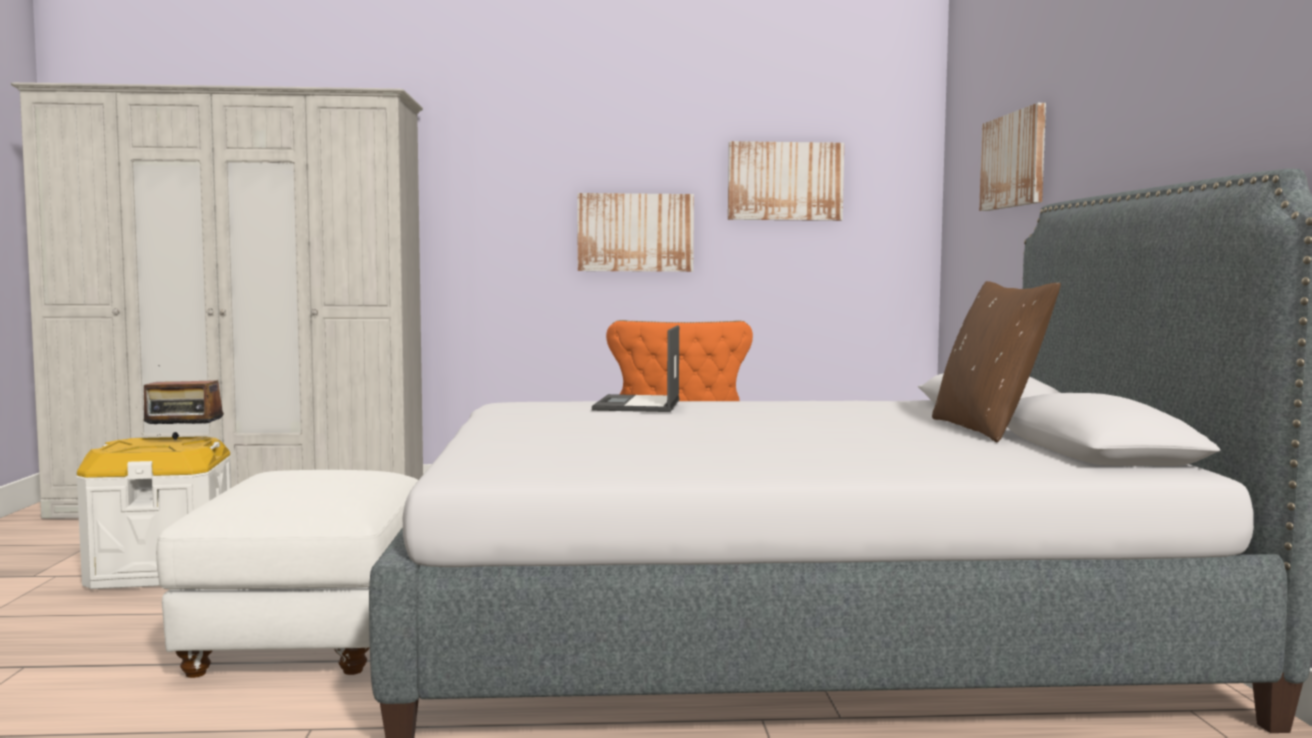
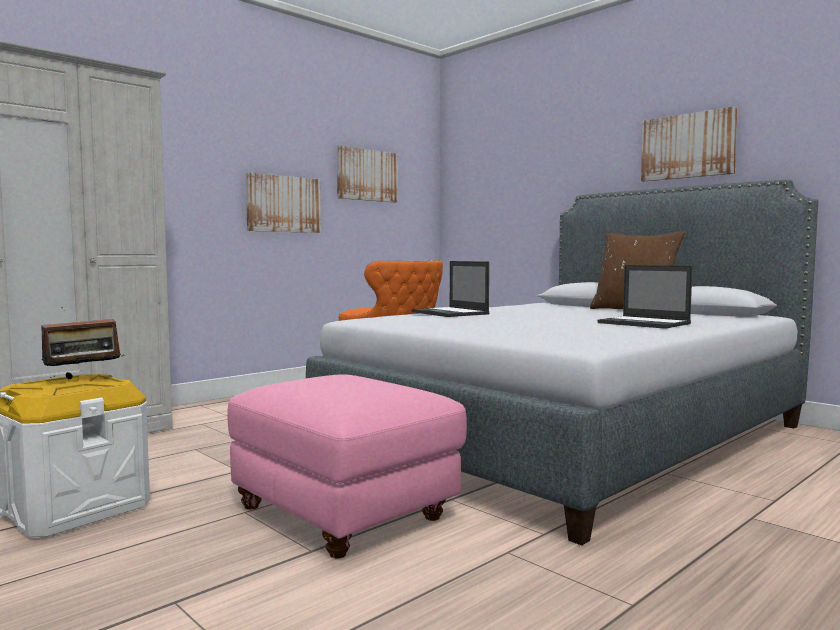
camera: 40 degrees left, 0 degrees up
white ottoman [156,470,418,678] -> pink ottoman [227,374,467,558]
picture [979,103,1046,211] -> picture moved to [641,106,738,182]
none -> laptop [597,265,692,329]

